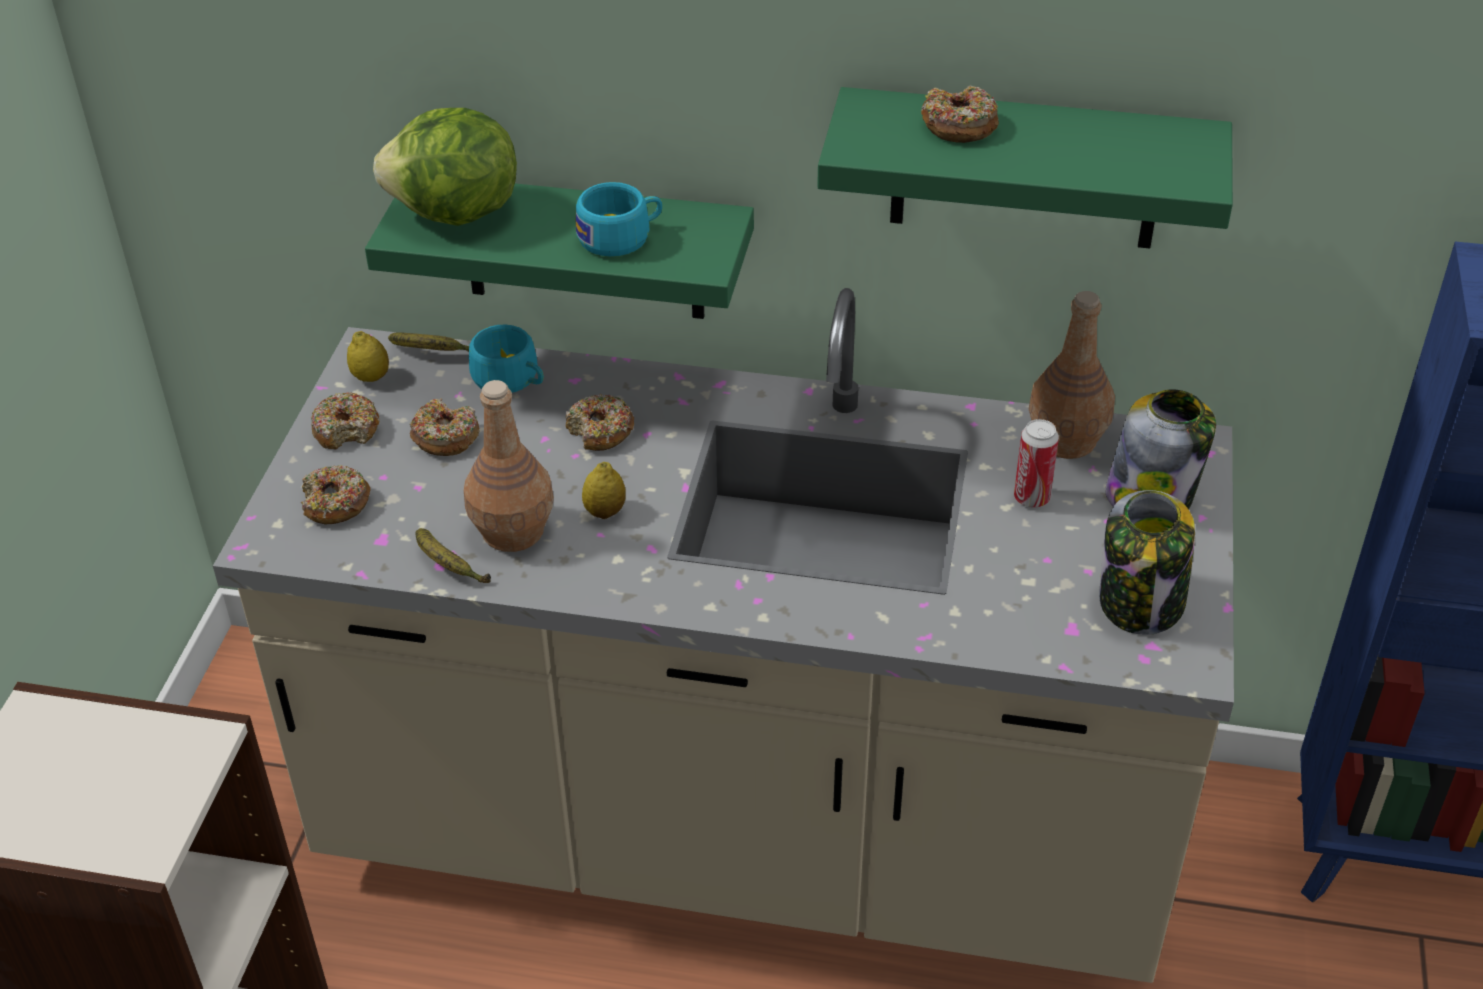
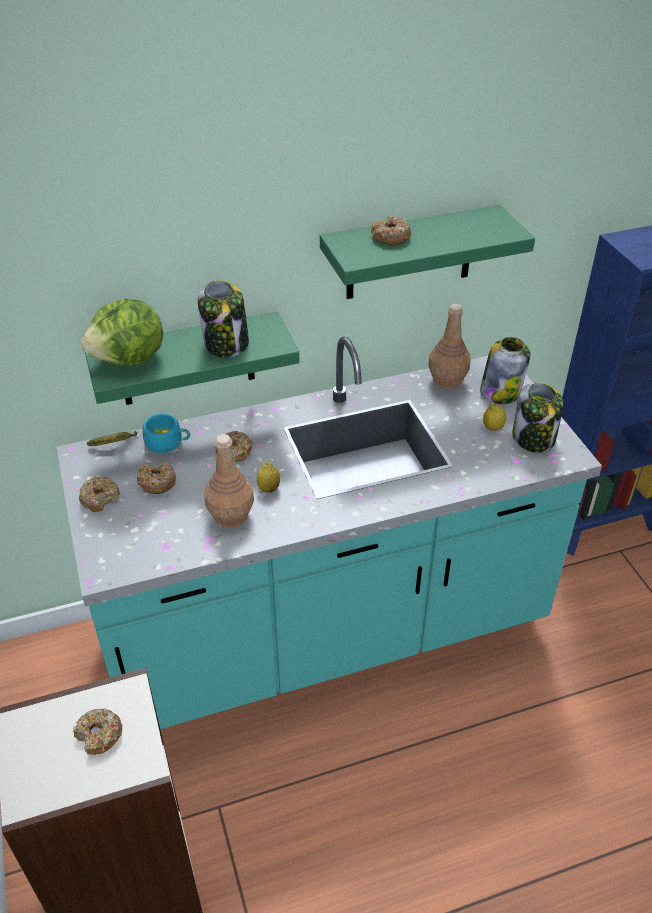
camera: 30 degrees left, 0 degrees up
beige counter [213,288,1234,983] -> turquoise counter [56,337,602,729]
donut [301,465,371,524] -> donut moved to [73,708,122,755]
lemon [347,331,389,382] -> lemon moved to [483,404,506,431]
banana [415,528,491,583] -> none
turquoise cup [576,182,662,256] -> jar [198,280,249,358]
can [1014,419,1059,508] -> none

